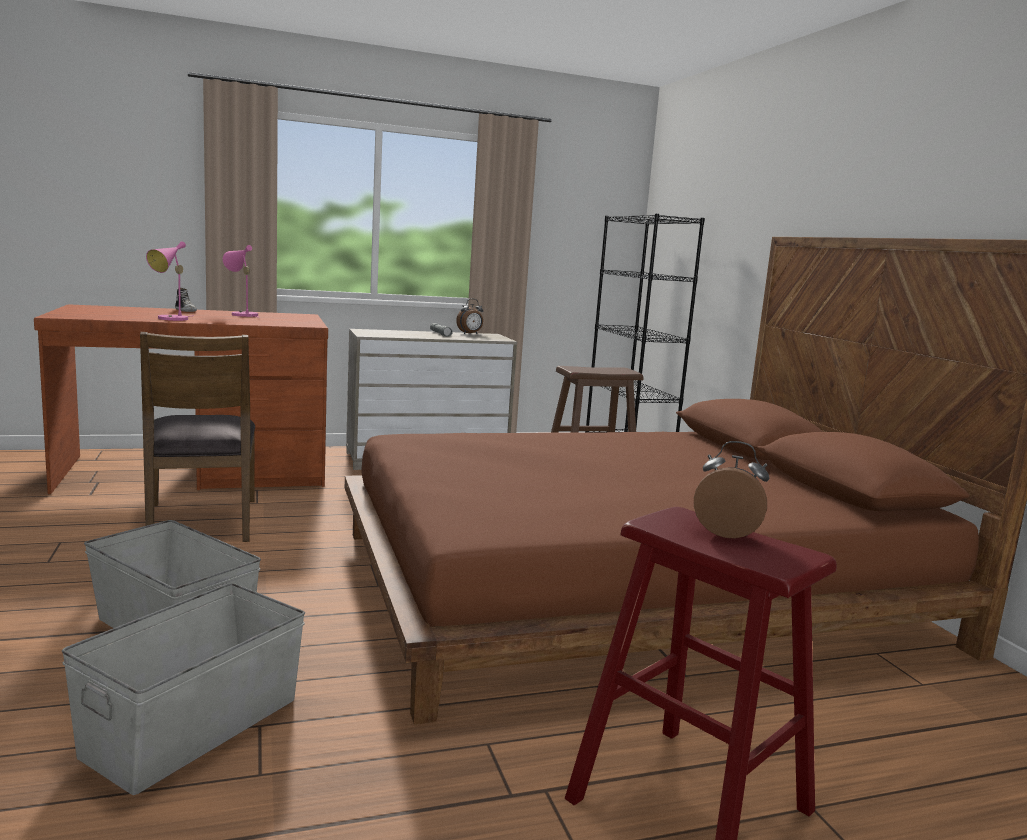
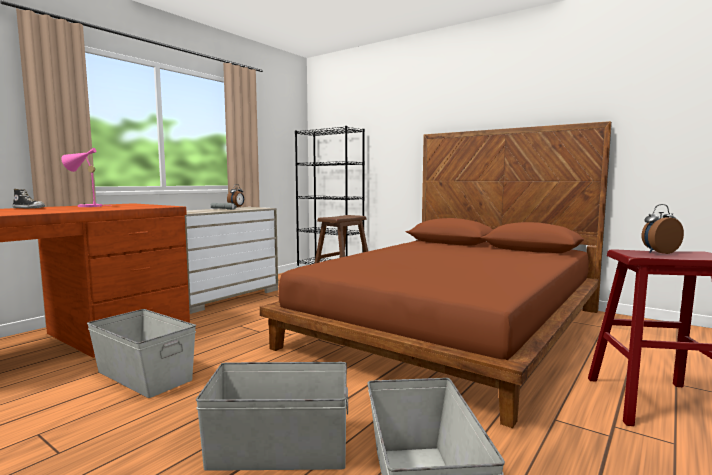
camera: 35 degrees left, 5 degrees down
brown chair [140,332,255,542] -> grey storage box [87,309,196,398]
pink table lamp [146,241,189,321] -> none

